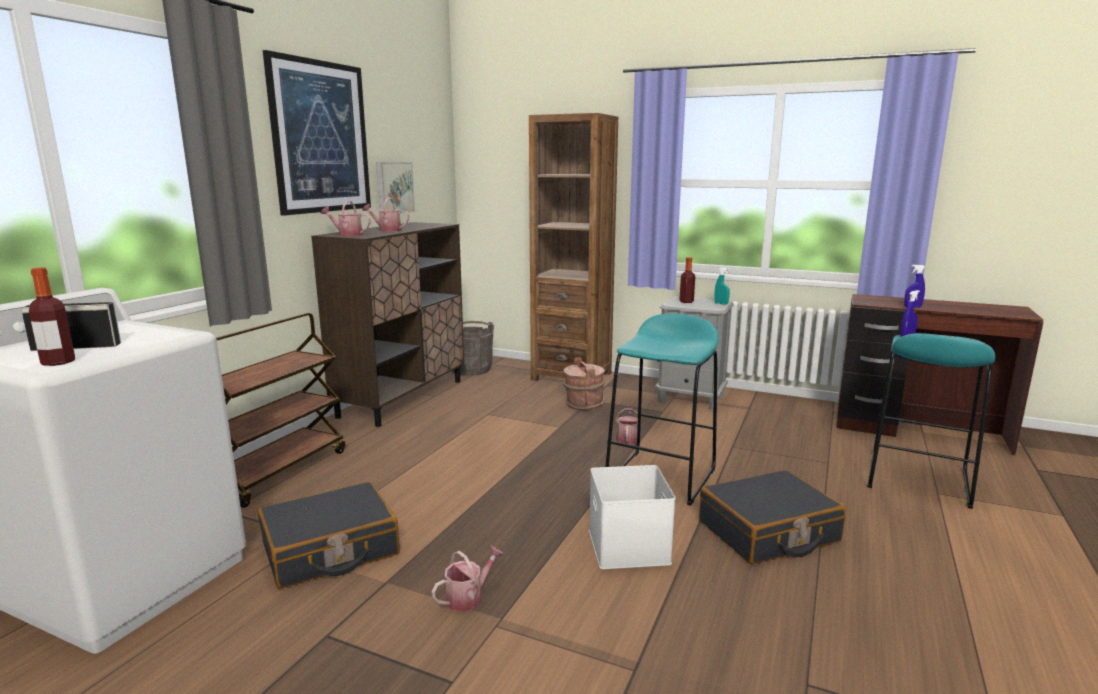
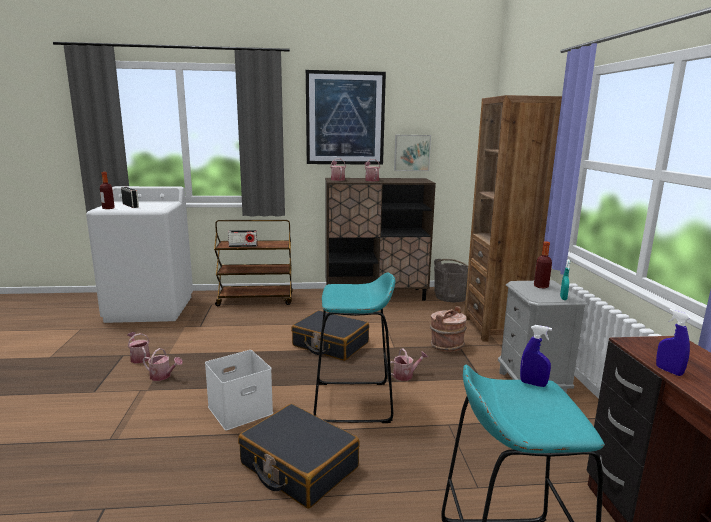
camera: 60 degrees right, 0 degrees up
black suitcase [258,482,400,589] -> black suitcase moved to [291,310,369,361]
none -> watering can [128,332,150,363]
none -> radio [228,230,257,247]

